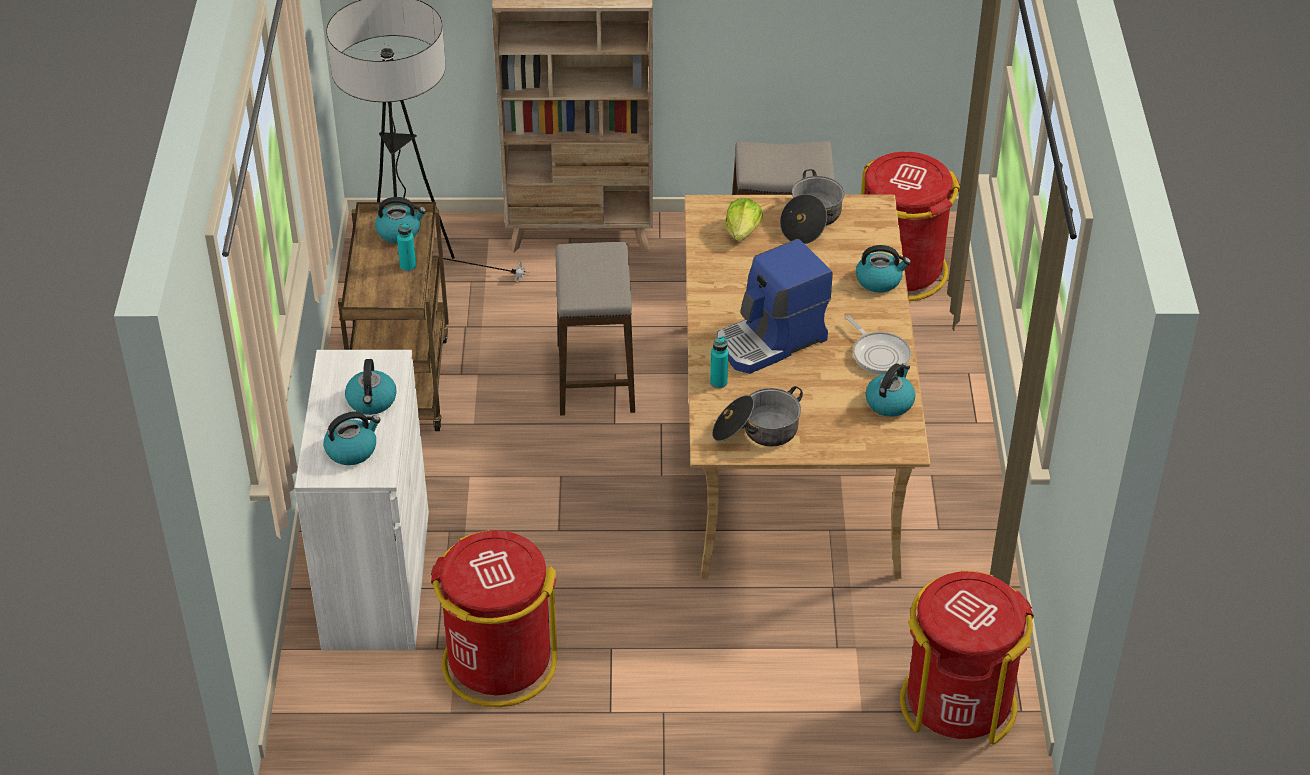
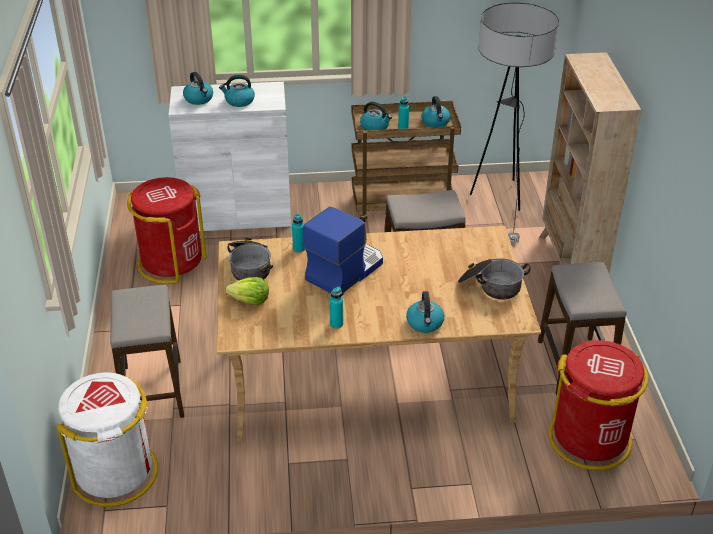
camera: 85 degrees right, 5 degrees down
coffee machine [717,239,833,374] -> coffee machine turned 75 degrees clockwise [303,207,383,295]
lettuce [725,198,763,241] -> lettuce moved to [226,277,269,305]
frying pan [845,316,911,375] -> turquoise bottle [329,287,343,328]
kettle [865,363,915,417] -> kettle moved to [360,102,392,130]
red trash can [900,571,1034,745] -> white trash can [56,372,159,507]
none -> stool [110,285,184,418]

